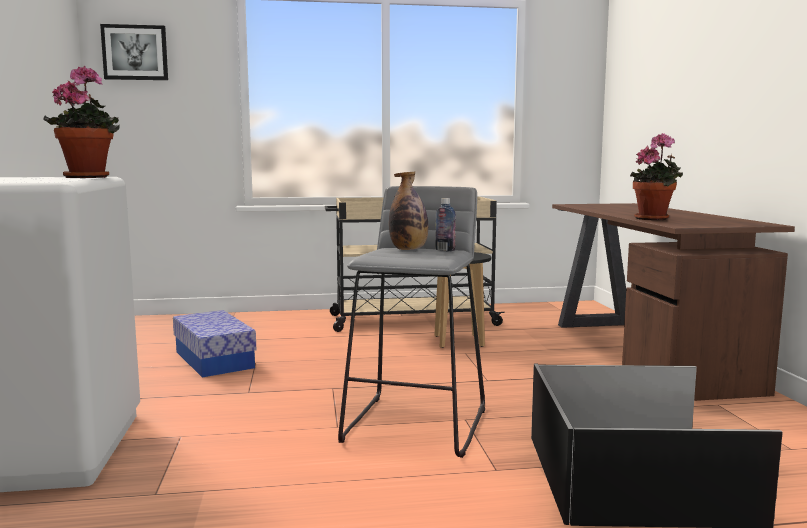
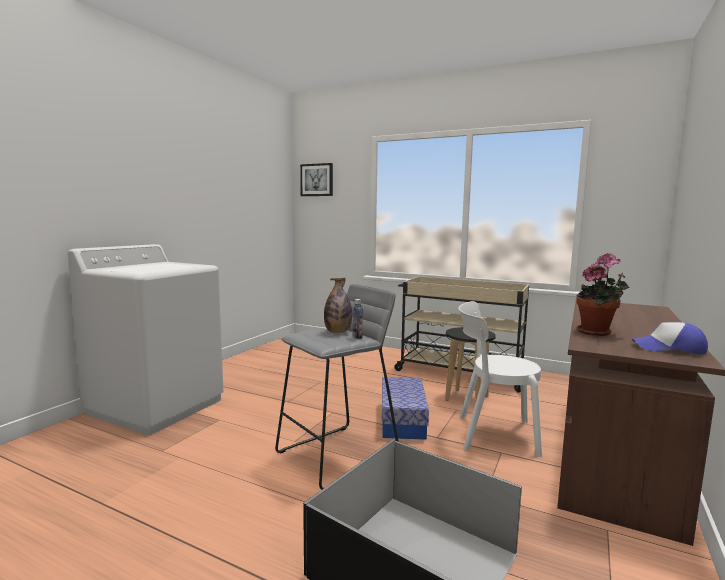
camera: 35 degrees right, 0 degrees up
potted plant [43,66,120,178] -> none
storage box [173,310,256,377] -> storage box moved to [382,377,429,440]
none -> white chair [459,301,542,457]
none -> cap [632,322,708,354]

